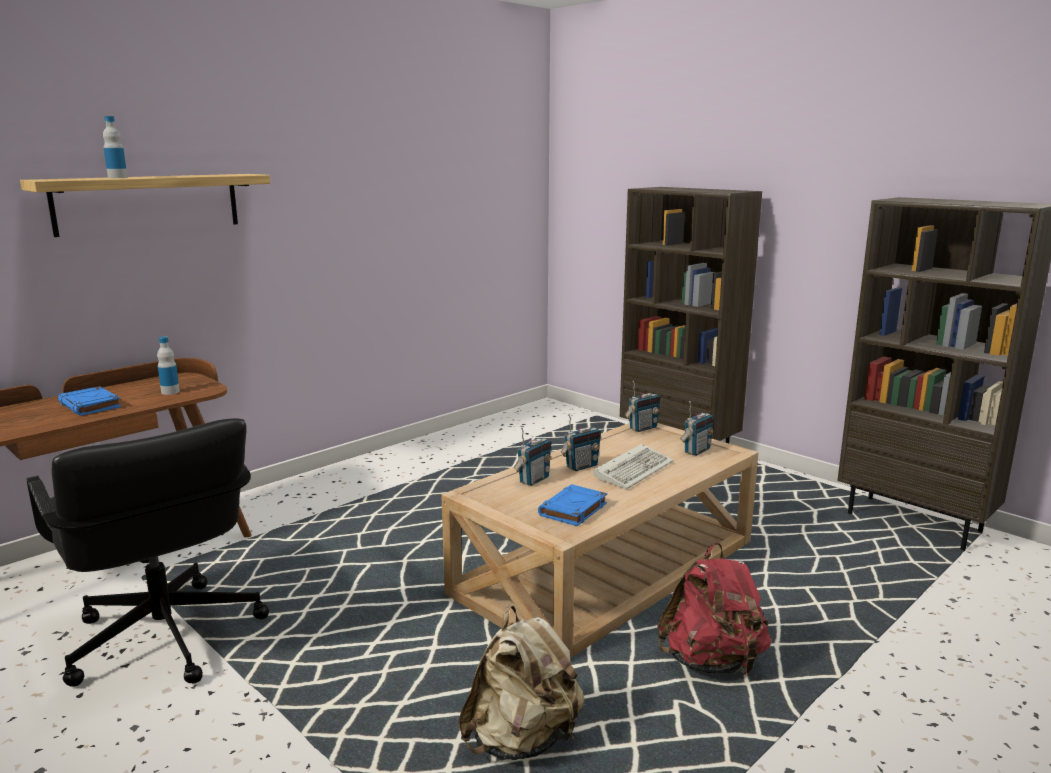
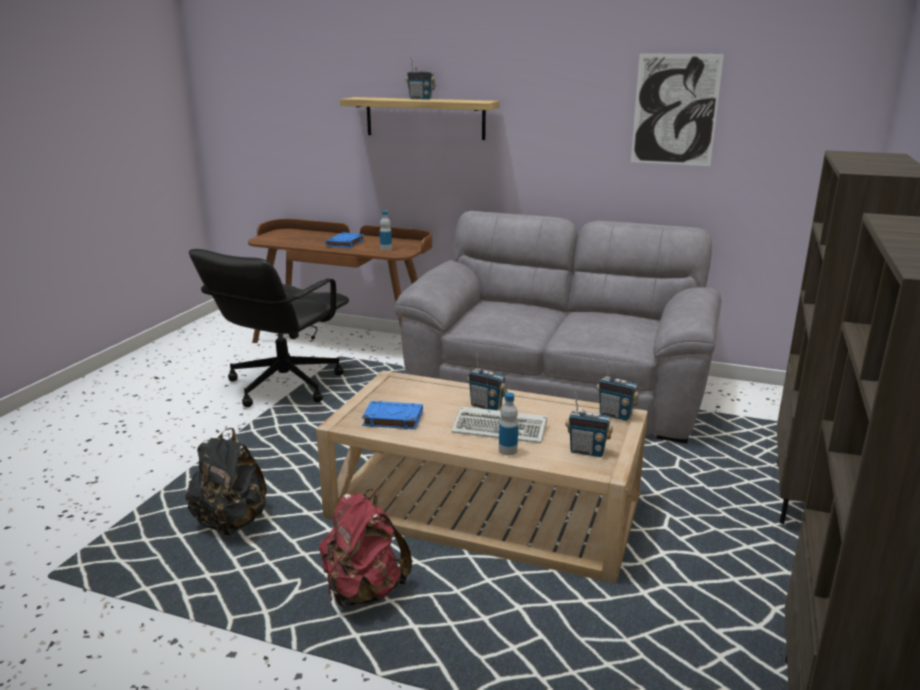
camera: 65 degrees right, 5 degrees up
bottle [103,116,128,178] -> bottle moved to [499,392,518,455]
beige backpack [458,606,584,760] -> black backpack [185,428,267,536]
radio [513,427,551,486] -> radio moved to [406,57,435,99]
none -> grey sofa [395,211,721,443]
none -> picture [631,54,724,166]

